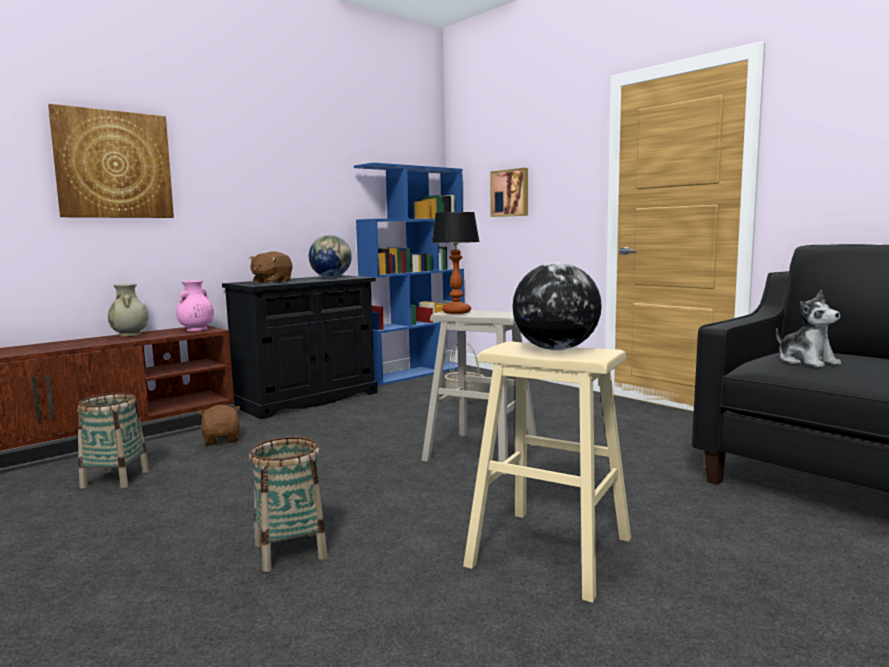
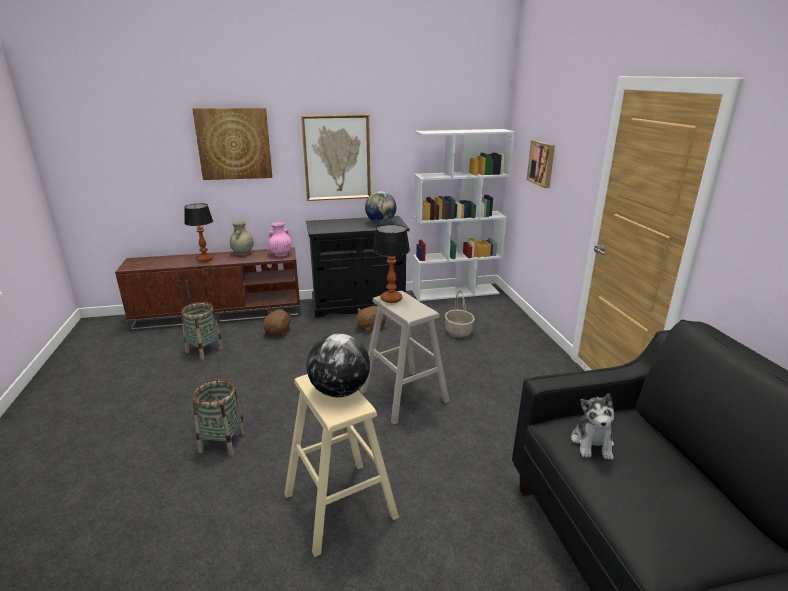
camera: 30 degrees right, 15 degrees up
brown plush toy [249,252,292,283] -> brown plush toy moved to [356,306,386,333]
blue bookcase [354,163,464,385] -> white bookcase [413,129,515,301]
none -> table lamp [184,203,213,262]
none -> picture [301,115,371,201]

